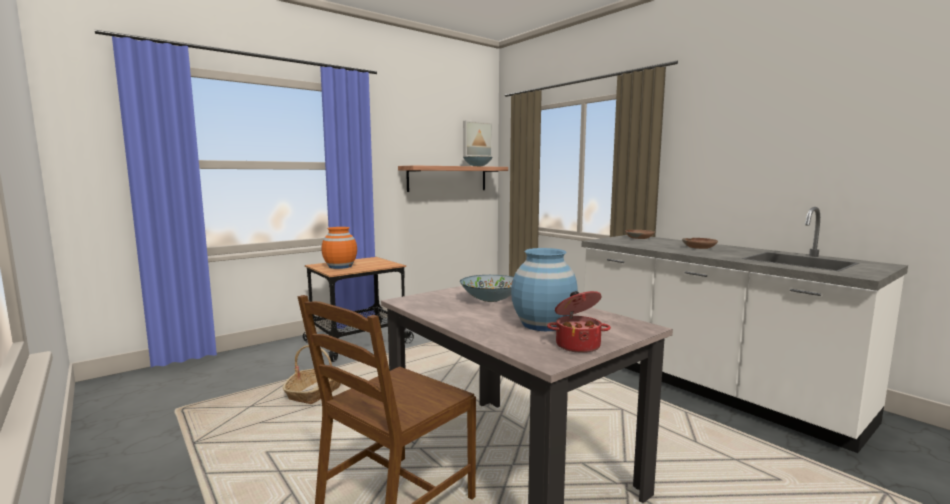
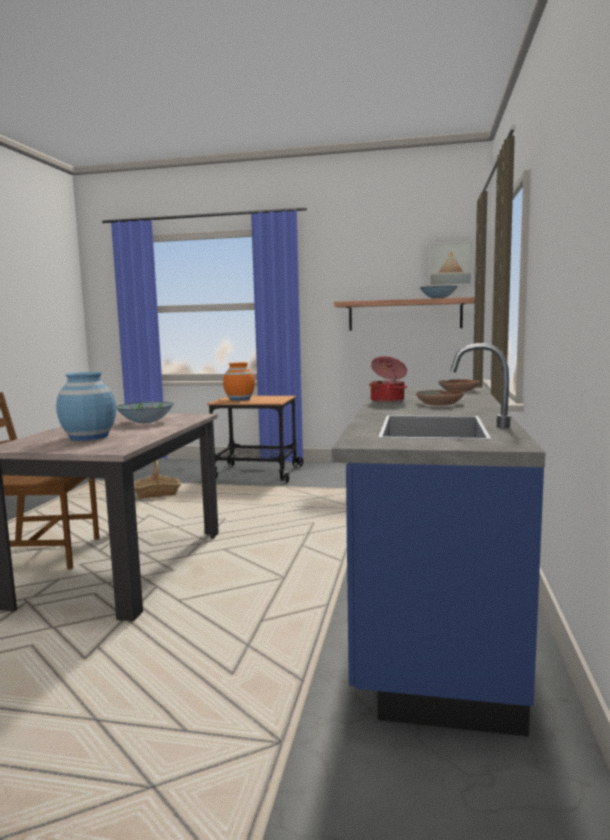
camera: 50 degrees right, 0 degrees up
cooking pot [547,291,611,353] -> cooking pot moved to [369,356,407,403]
white counter [582,207,908,453] -> blue counter [332,343,546,737]

